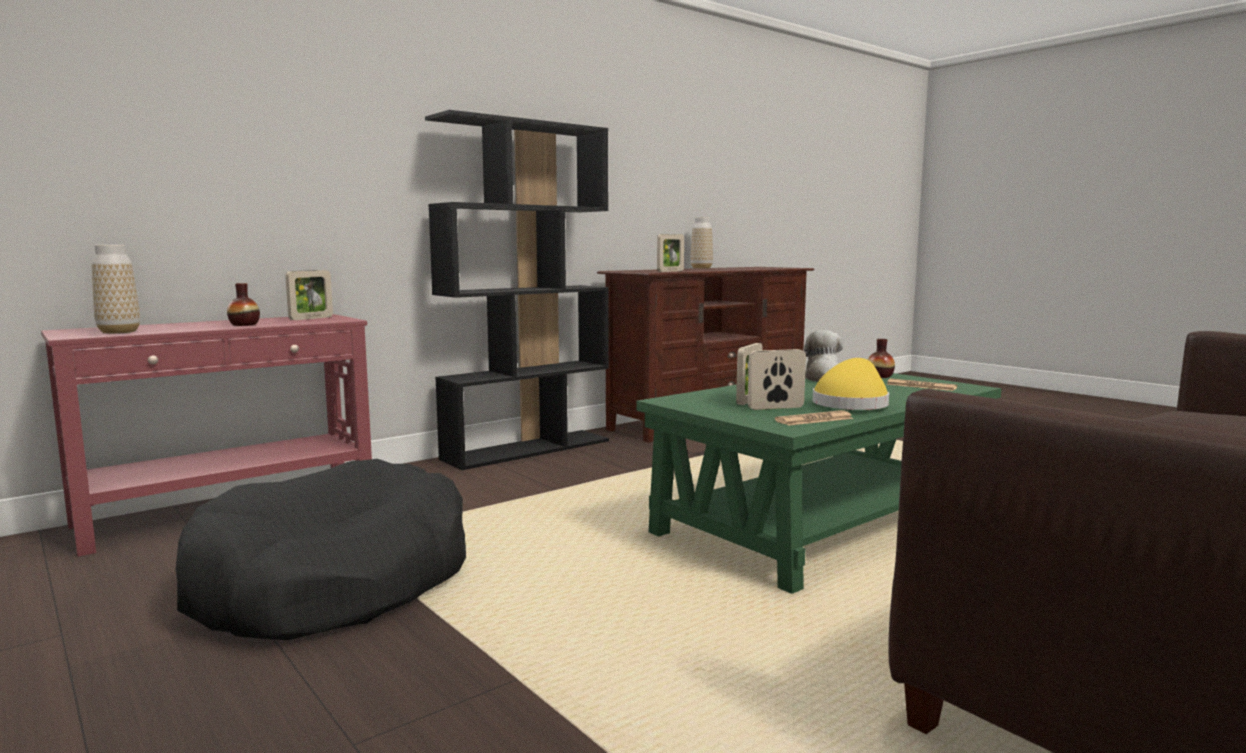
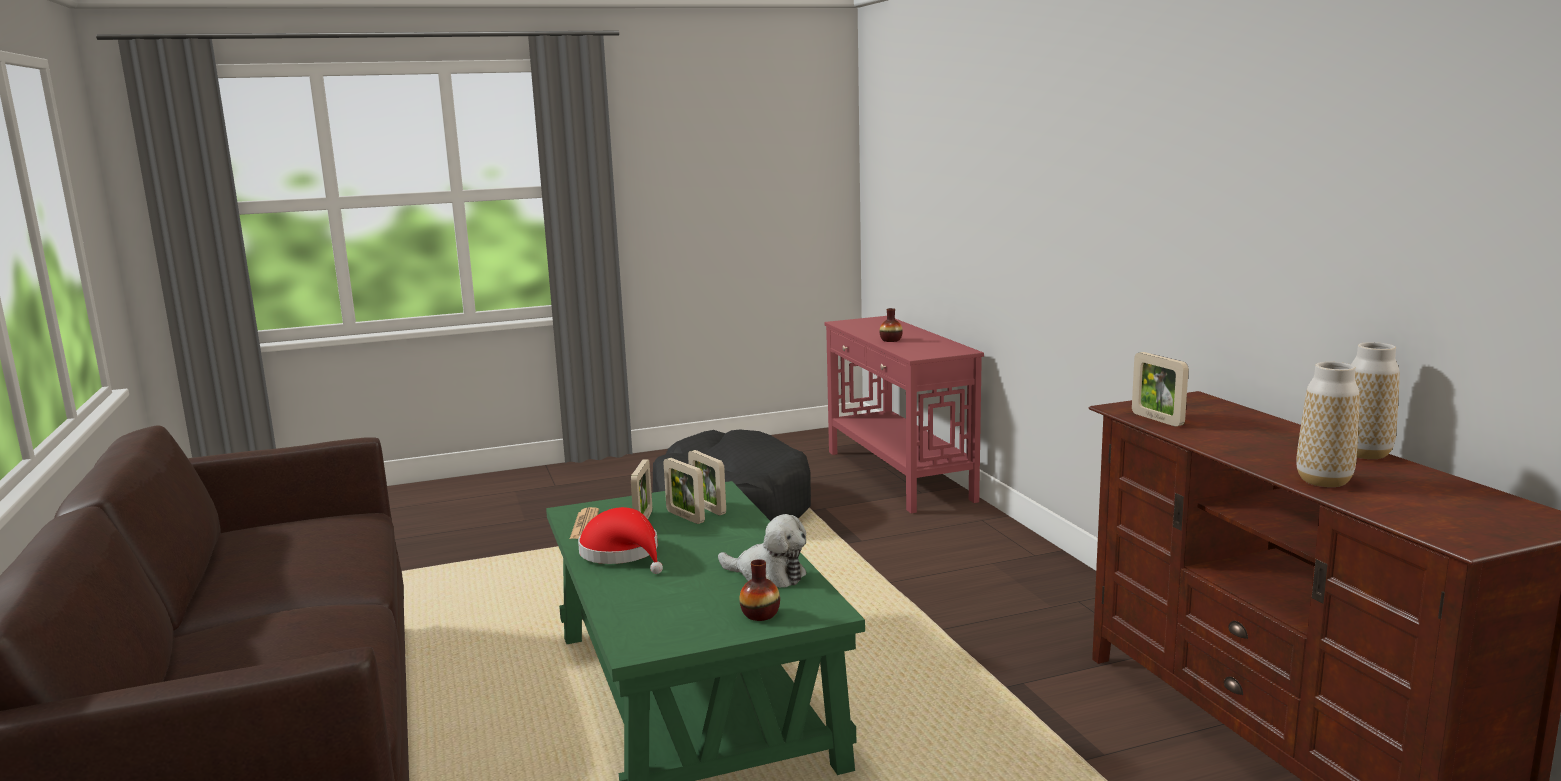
camera: 110 degrees right, 5 degrees up
vase [92,245,140,334] -> vase moved to [1296,362,1360,487]
picture frame [285,270,333,320] -> picture frame moved to [688,450,726,516]
black bookcase [425,110,609,470] -> none
yellow hat [813,358,889,410] -> red hat [578,507,663,574]
newspaper [887,379,957,391] -> none

